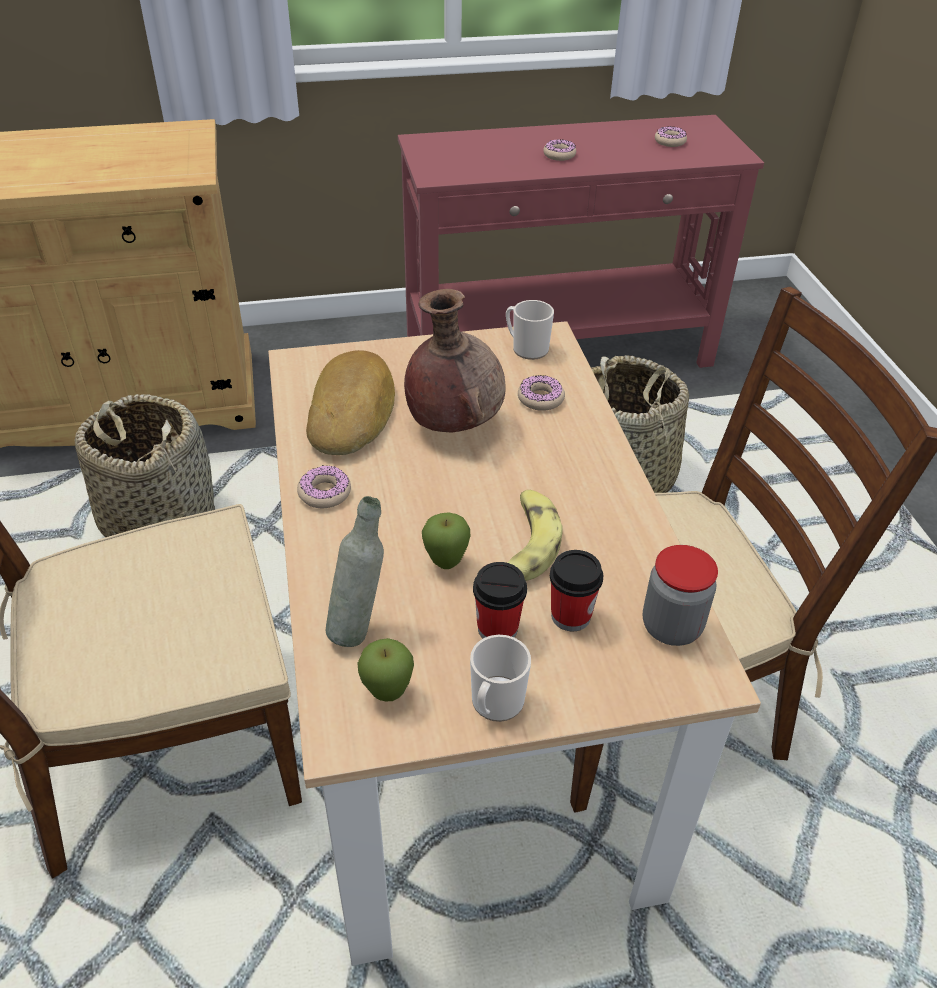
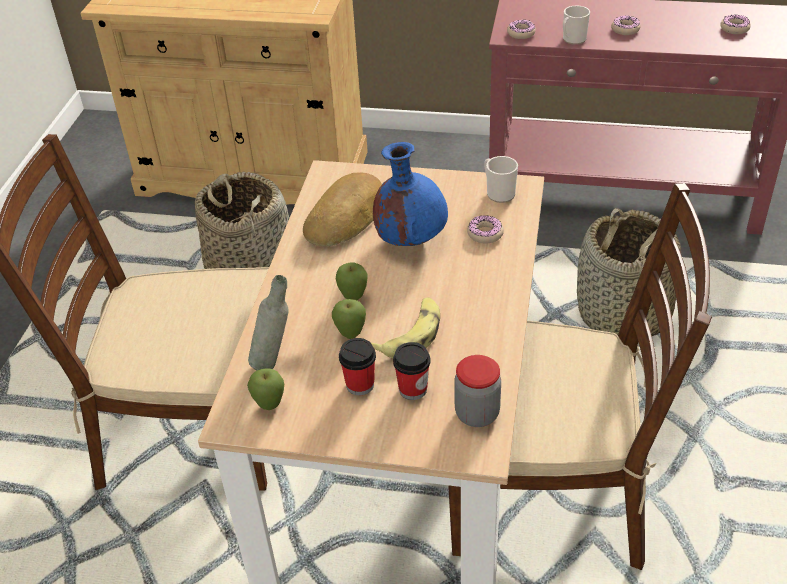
camera: 25 degrees right, 0 degrees up
donut [297,465,351,508] -> donut moved to [507,19,536,39]
brown vase [404,289,505,432] -> blue vase [373,142,448,246]
mug [470,635,531,722] -> mug moved to [563,5,590,45]
none -> apple [336,263,368,300]

